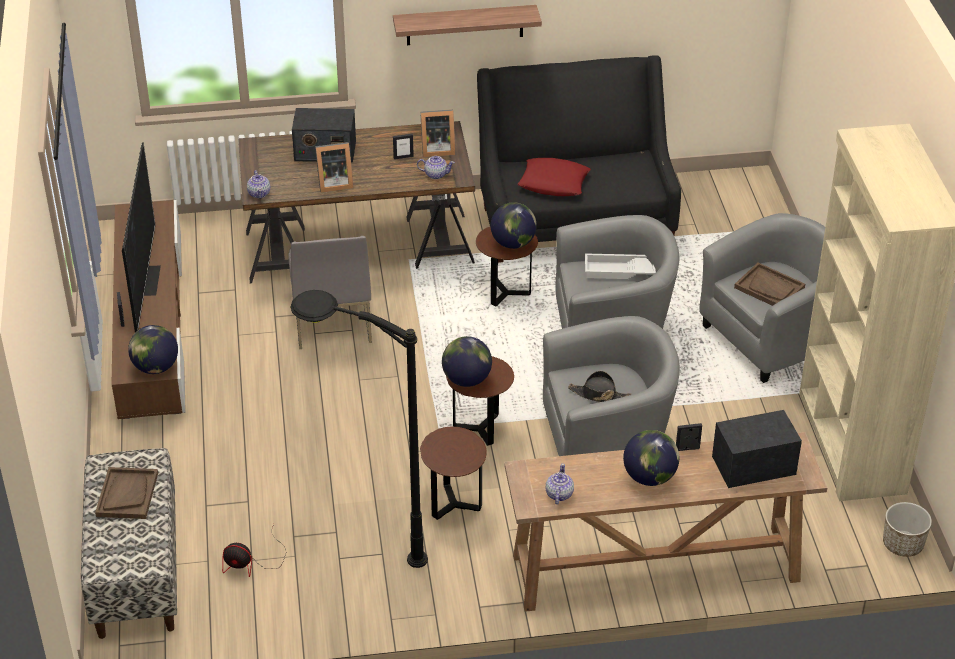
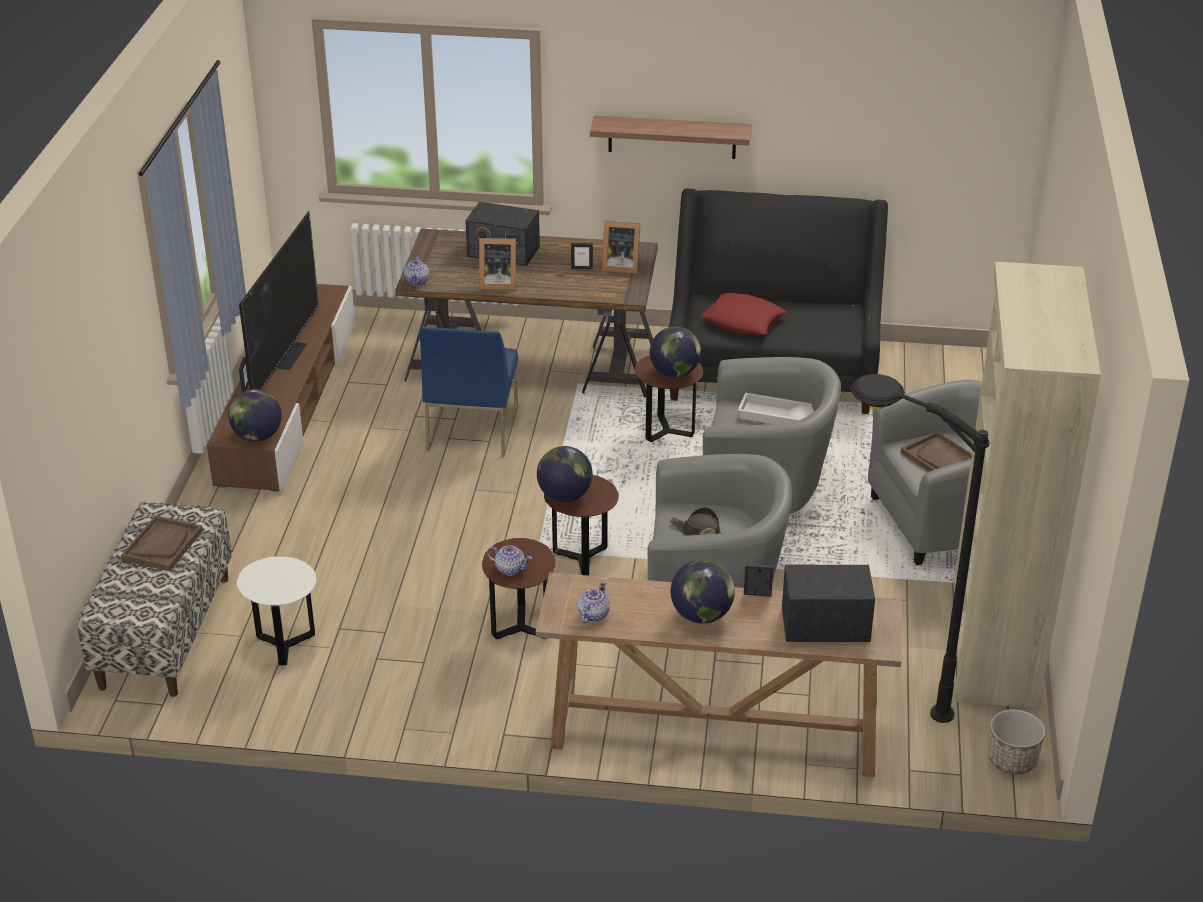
camera: 15 degrees right, 5 degrees down
fan [222,524,286,577] -> white side table [237,557,317,666]
grey chair [288,236,372,349] -> blue chair [420,326,518,457]
black floor lamp [290,290,428,568] -> black floor lamp moved to [851,374,990,723]
teapot [417,156,455,179] -> teapot moved to [487,545,532,576]

